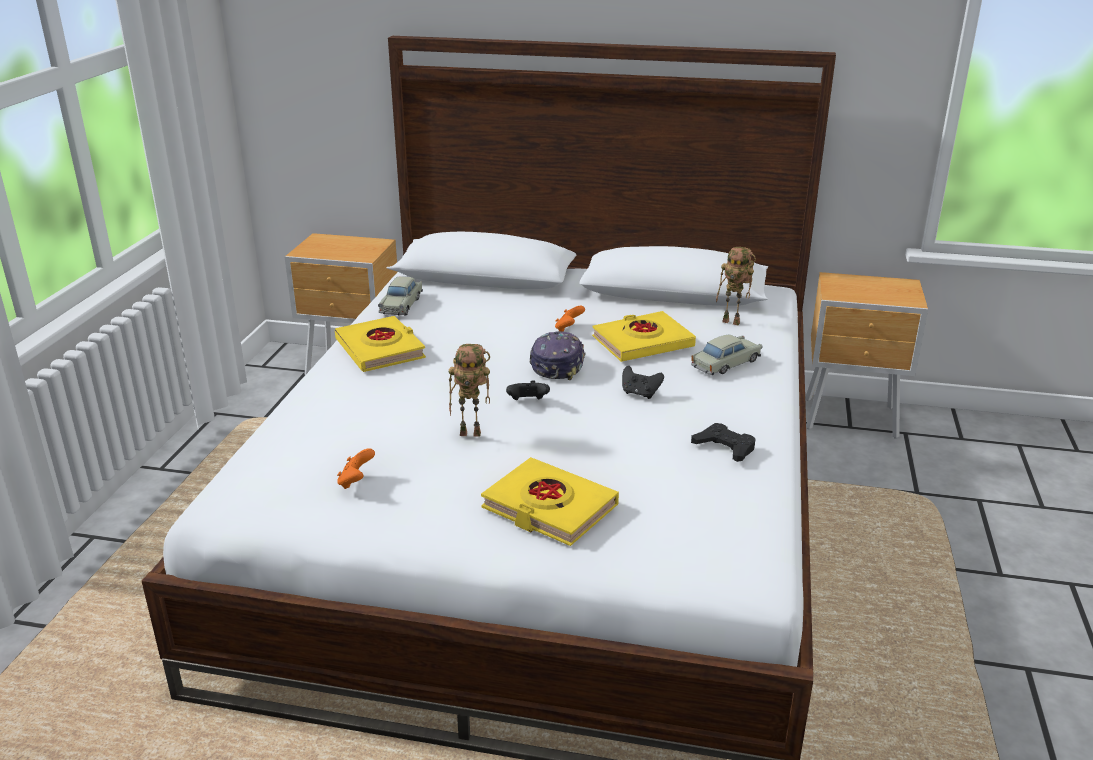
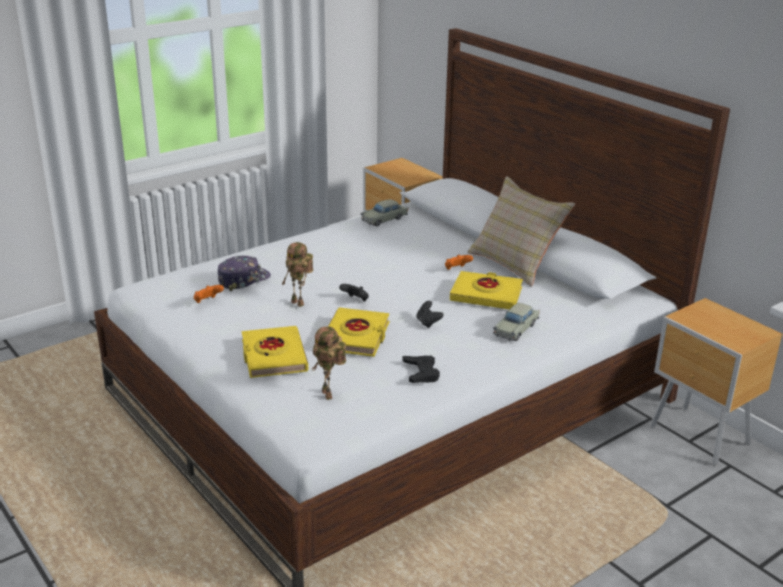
camera: 40 degrees right, 0 degrees up
yellow book [335,316,426,372] -> yellow book moved to [328,308,390,357]
cap [530,331,586,380] -> cap moved to [218,256,271,291]
beige toy car [691,335,763,375] -> beige toy car turned 120 degrees clockwise [493,303,540,341]
toy robot [716,247,756,325] -> toy robot moved to [312,326,346,400]
none -> beige pillow [467,176,575,287]

